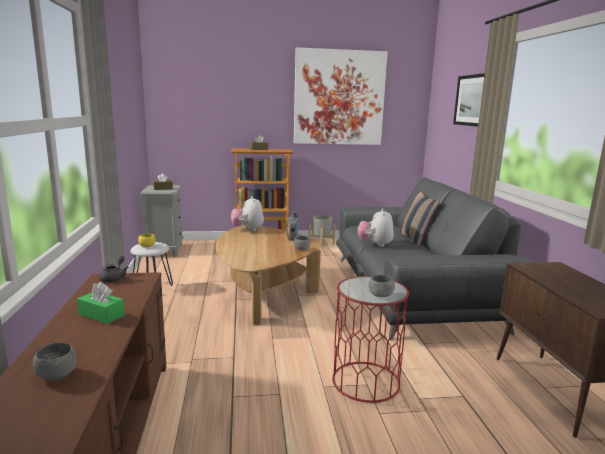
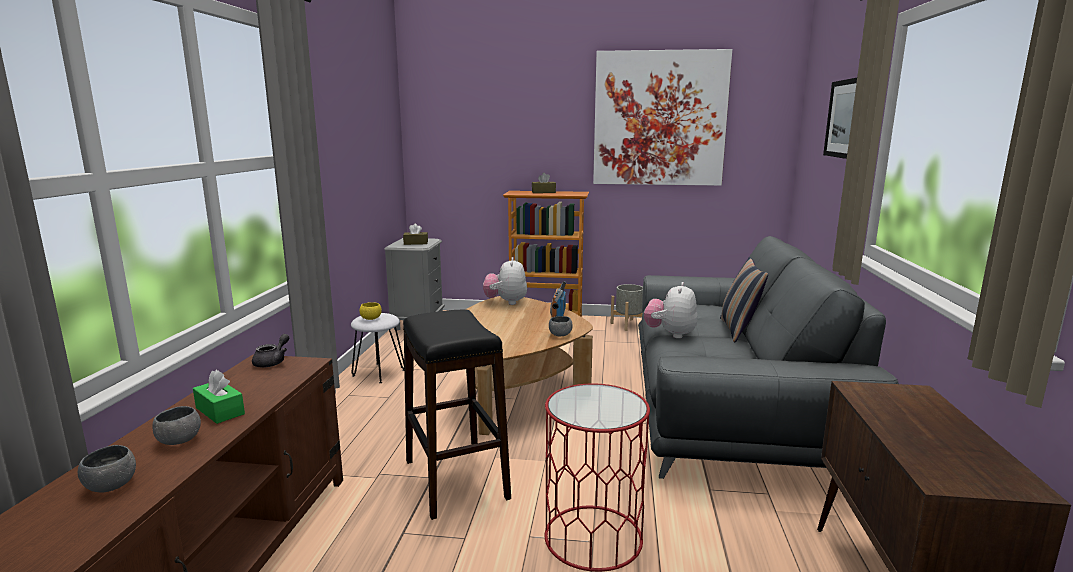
camera: 15 degrees right, 0 degrees up
grey bowl [368,275,395,297] -> grey bowl moved to [152,406,201,445]
none -> black stool [403,309,511,520]

